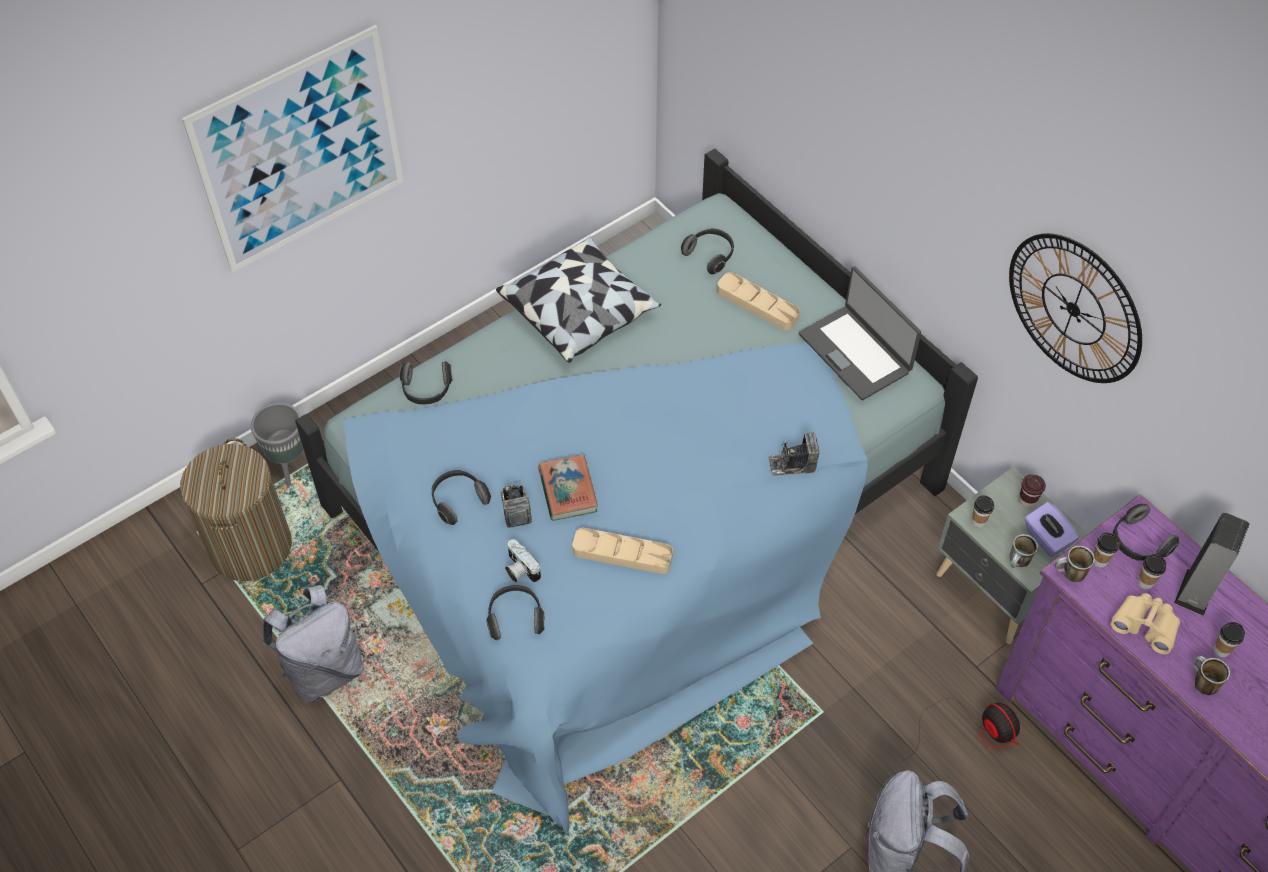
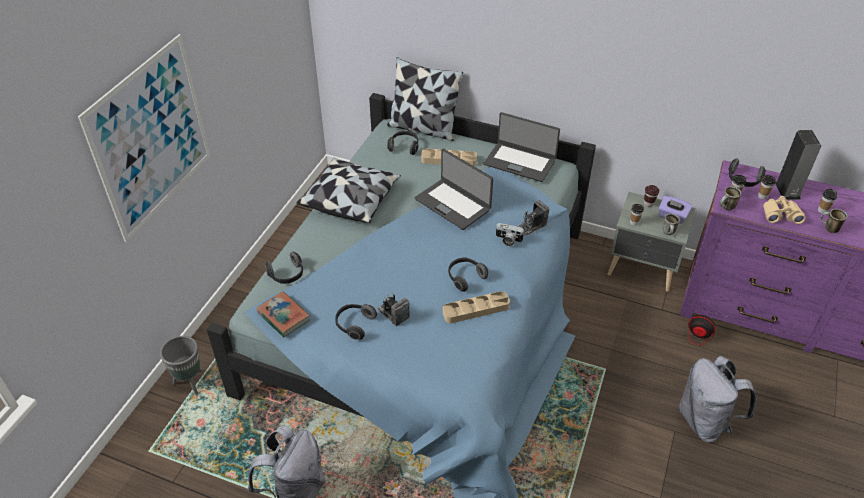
camera: 30 degrees left, 10 degrees down
laundry basket [180,438,292,581] -> none
headphones [486,585,545,640] -> headphones moved to [448,258,488,292]
camera [505,539,541,583] -> camera moved to [495,223,524,246]
book [538,455,598,521] -> book moved to [256,291,310,337]
wall clock [1009,233,1142,383] -> none
none -> pillow [387,57,463,141]
none -> laptop [415,149,493,230]

